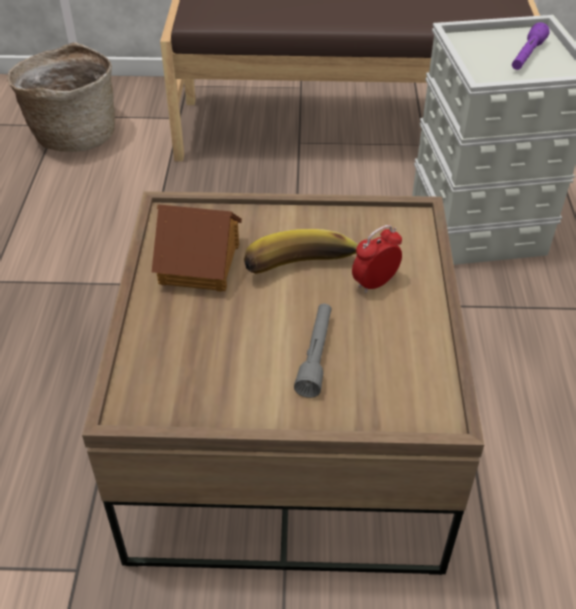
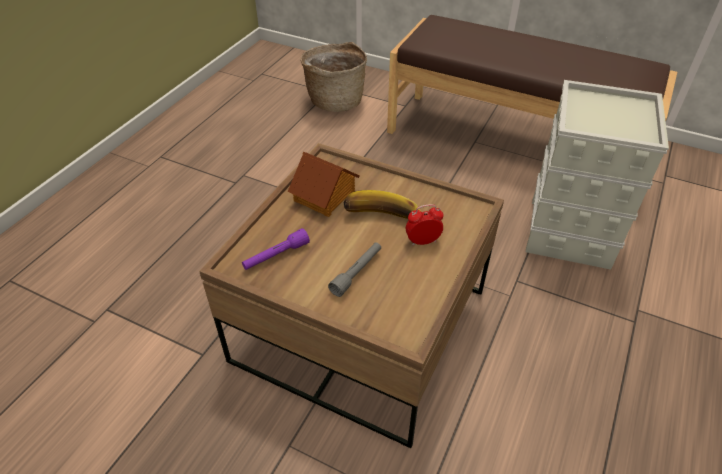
camera: 25 degrees right, 0 degrees up
purple flashlight [512,22,550,70] -> purple flashlight moved to [242,228,310,270]

